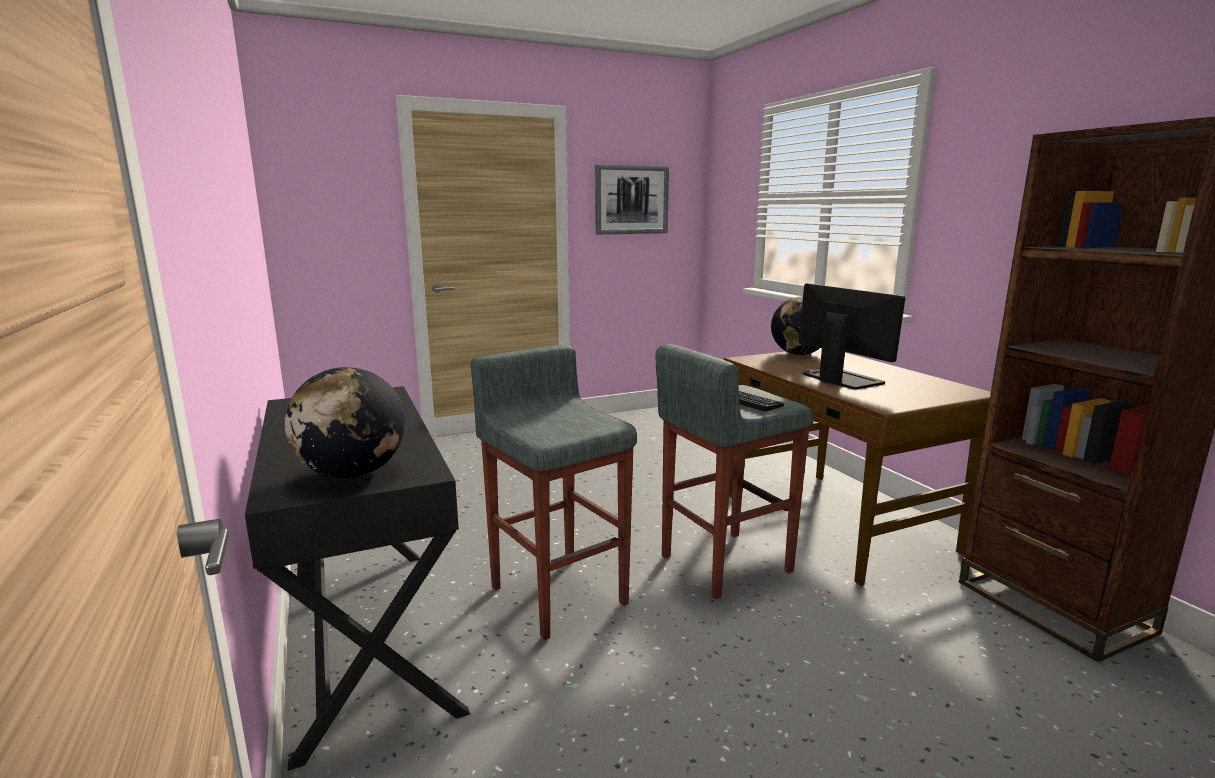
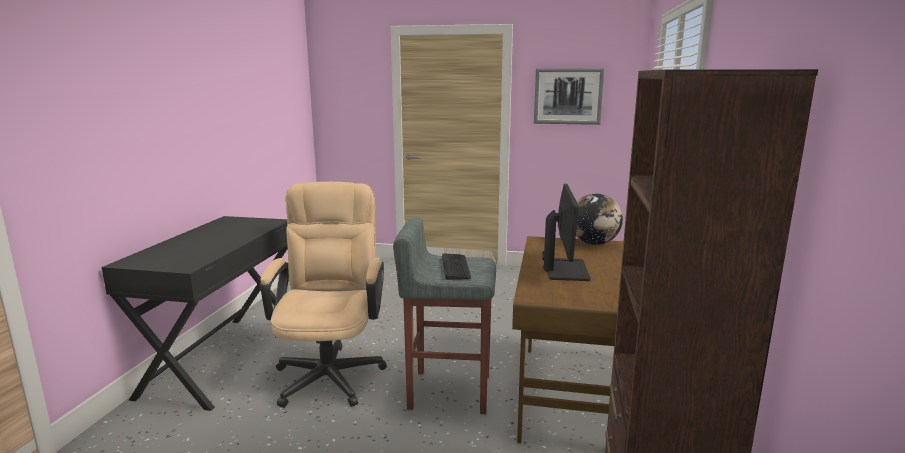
camera: 35 degrees right, 0 degrees up
globe [285,367,405,479] -> none
grey stool [471,345,637,640] -> beige office chair [260,182,387,408]

